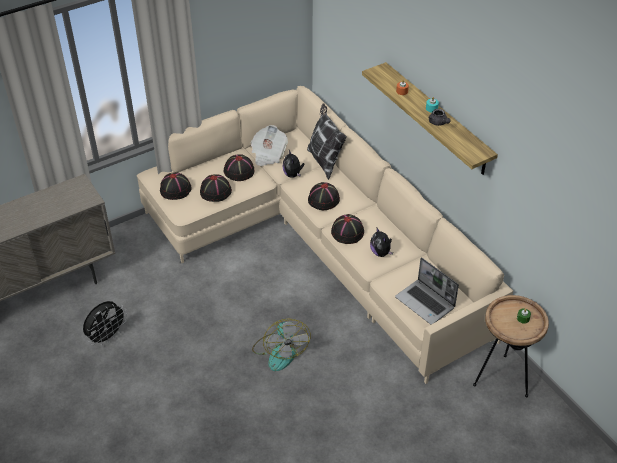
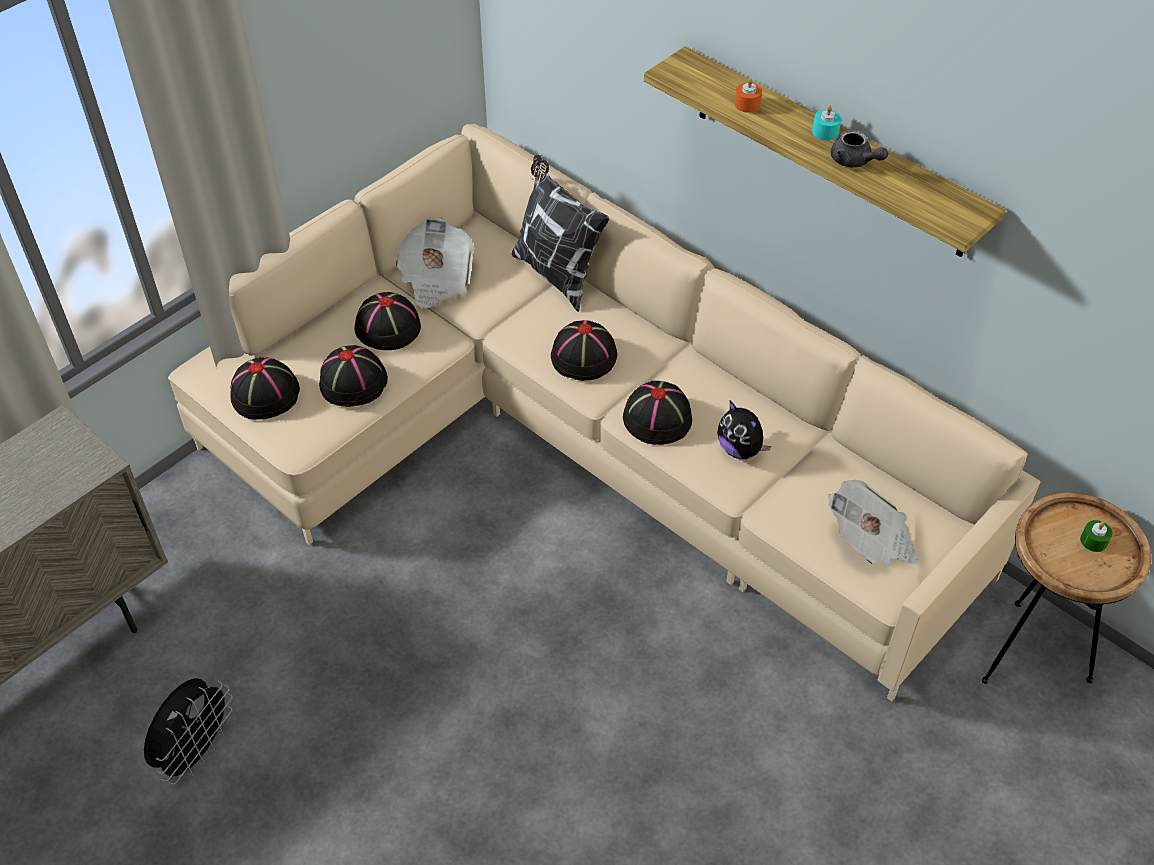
camera: 15 degrees left, 5 degrees up
fan [252,319,311,371] -> none
plush toy [283,150,304,178] -> none
laptop [395,257,459,325] -> newspaper [828,480,918,566]

